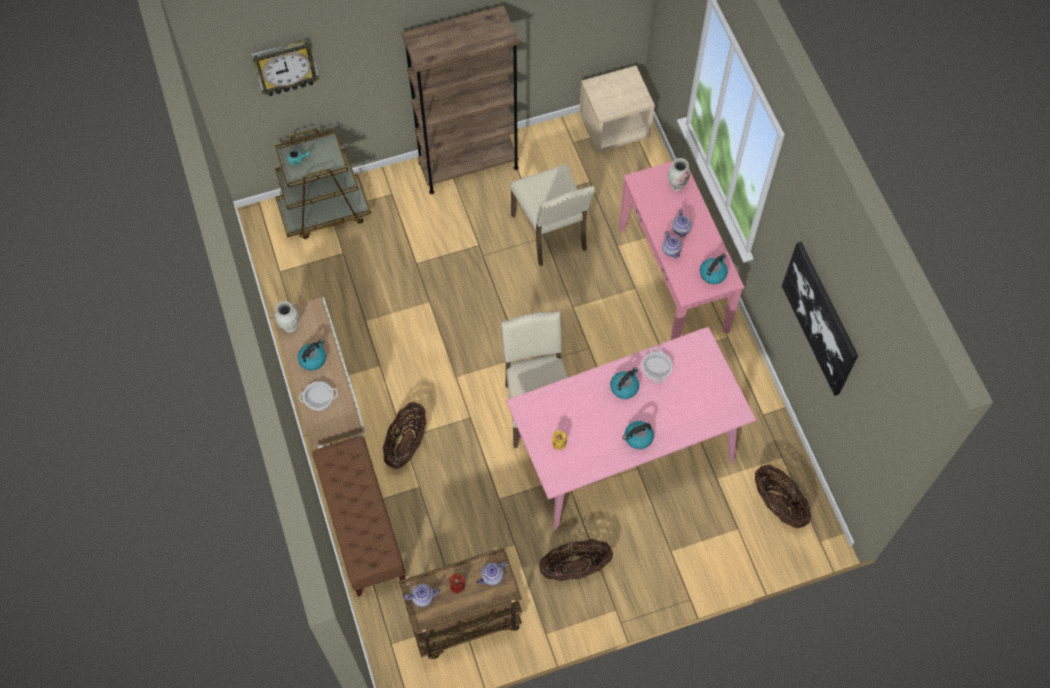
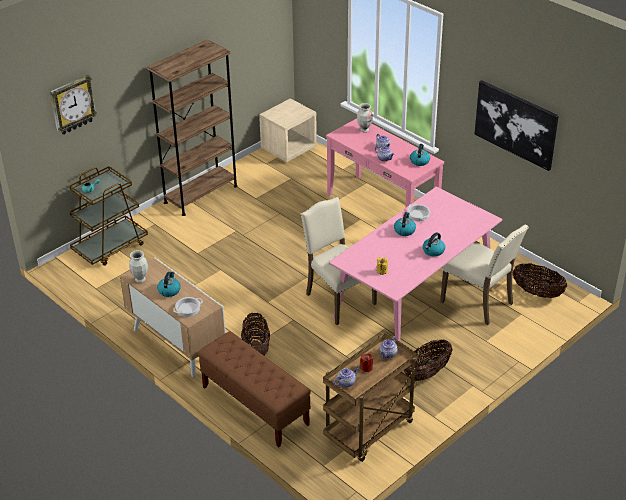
camera: 25 degrees left, 25 degrees down
beige chair [510,164,595,266] -> beige chair moved to [440,224,529,325]

